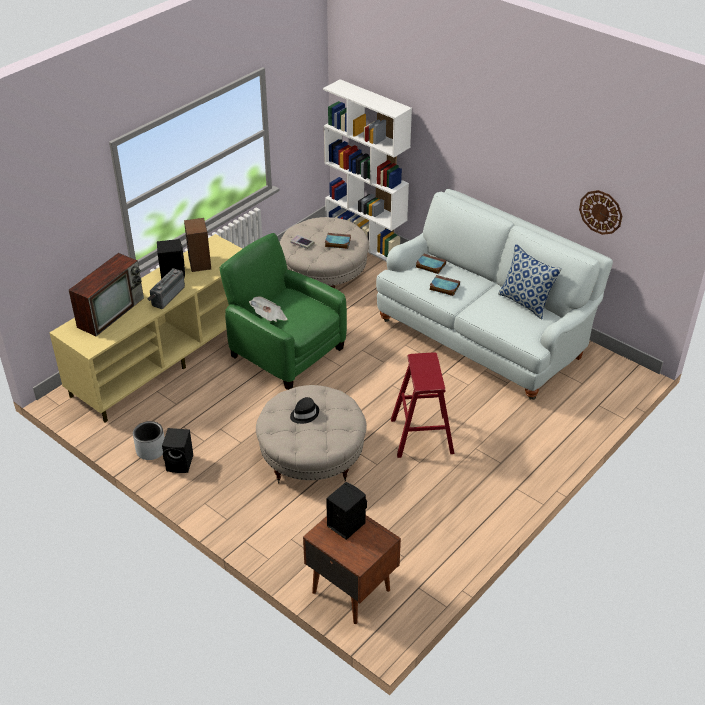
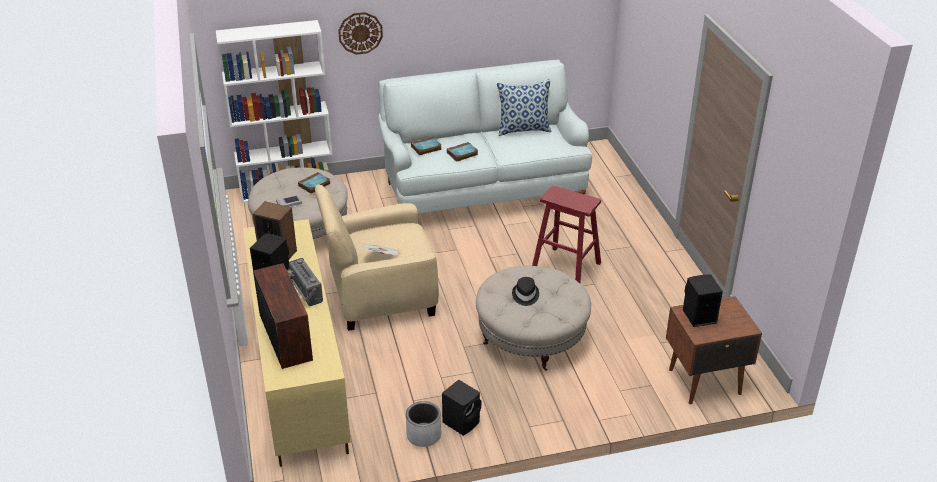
camera: 55 degrees left, 5 degrees down
green armchair [219,233,347,390] -> beige armchair [315,184,439,331]
wall clock [579,190,622,235] -> wall clock moved to [338,12,383,55]

